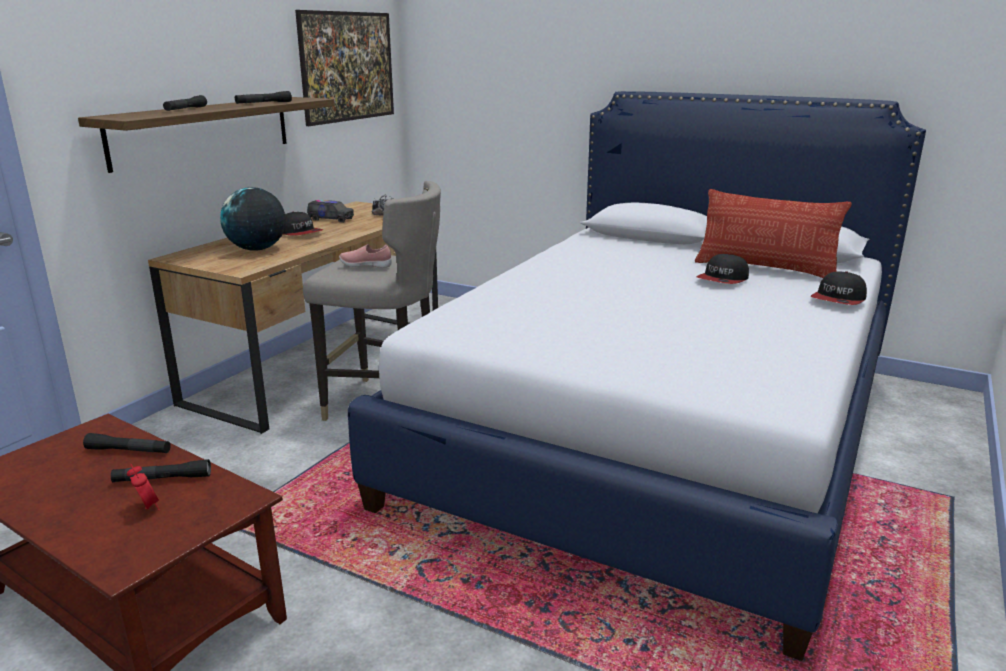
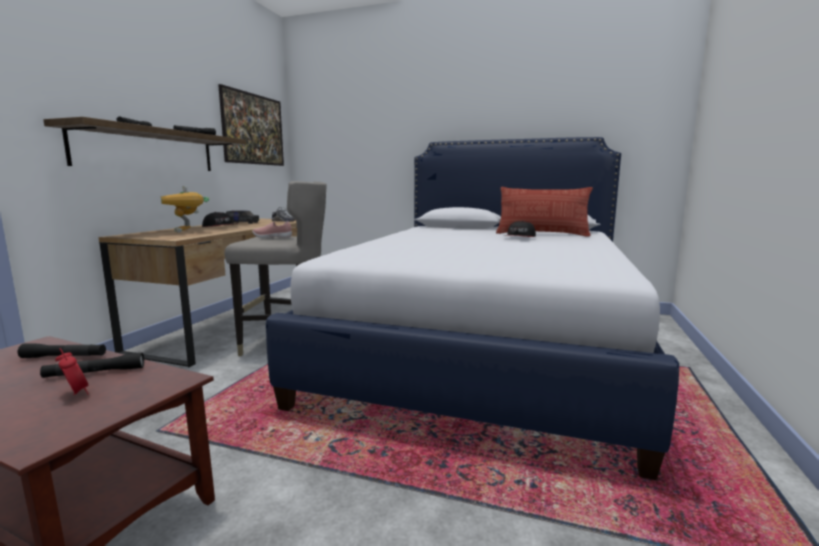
camera: 10 degrees left, 10 degrees down
globe [220,187,286,251] -> toy robot [161,186,209,233]
cap [811,271,867,305] -> none

